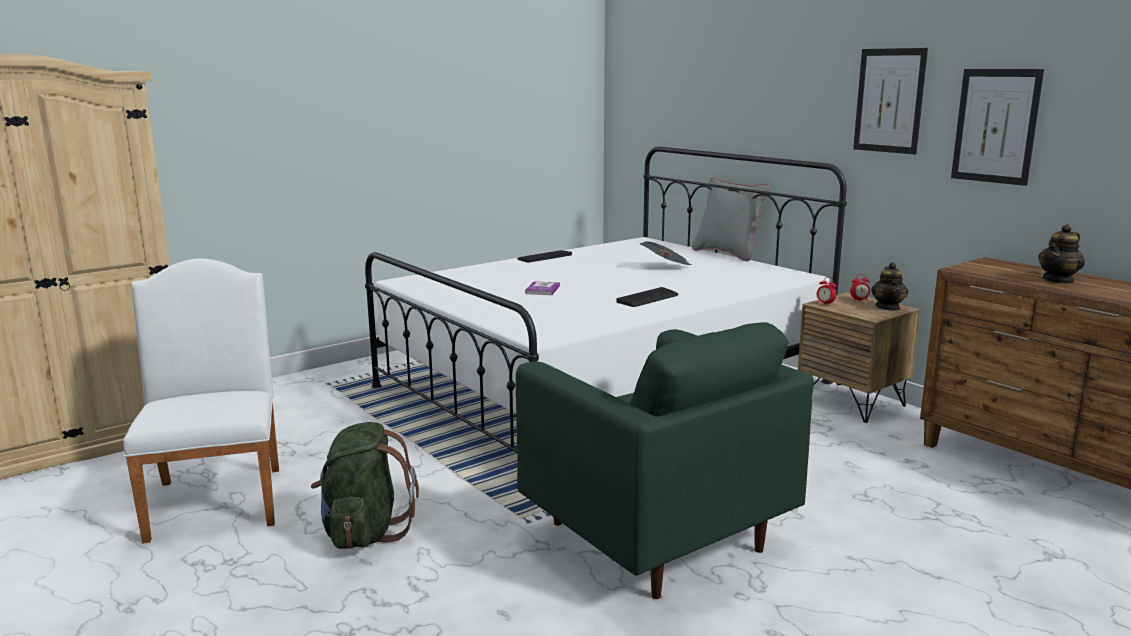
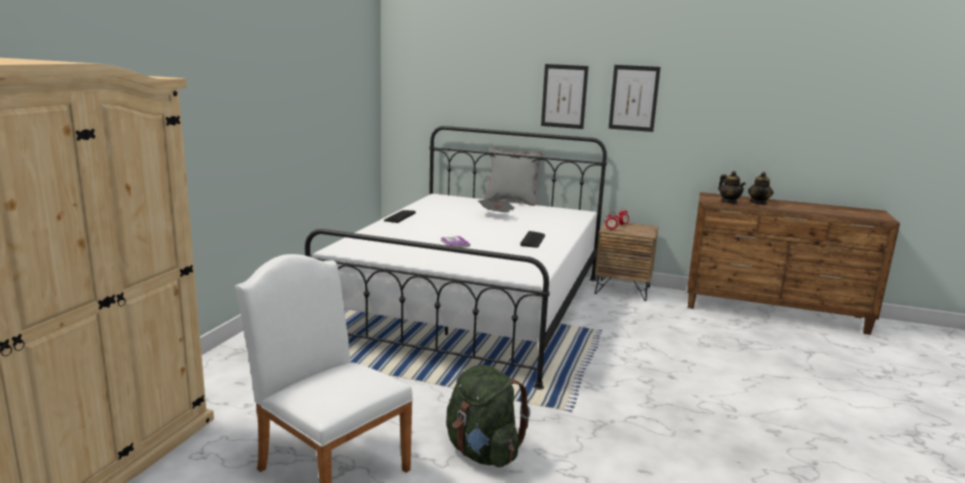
camera: 35 degrees left, 0 degrees up
green armchair [516,322,814,599] -> none
teapot [871,262,908,311] -> teapot moved to [718,171,746,204]
picture [951,69,1044,186] -> picture moved to [541,64,588,129]

